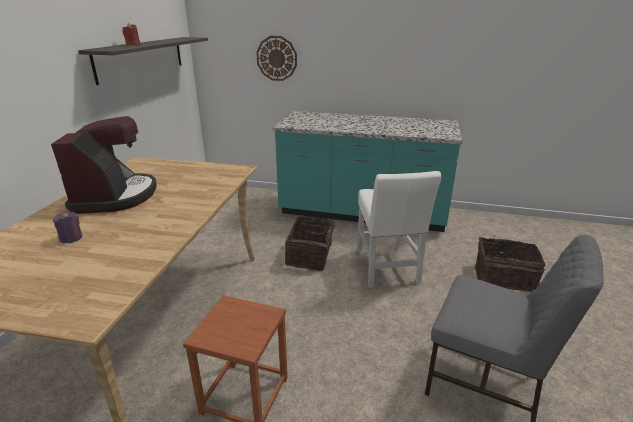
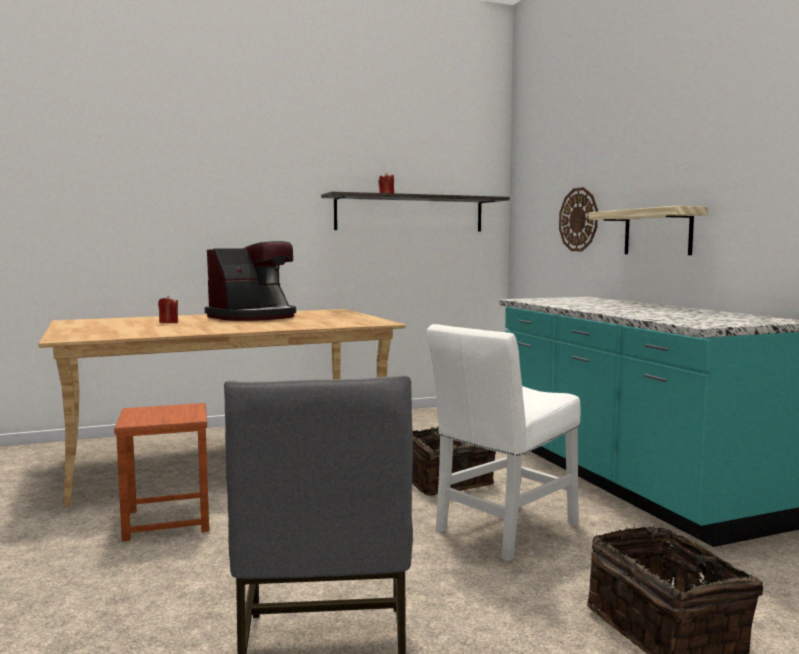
camera: 55 degrees right, 20 degrees down
purple candle [53,211,83,243] -> red candle [158,296,178,323]
none -> shelf [588,206,708,255]

